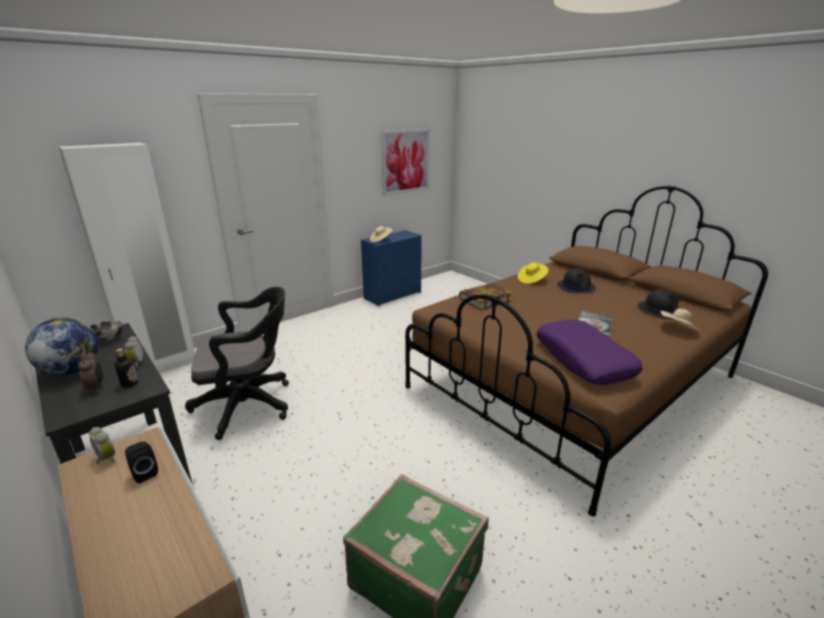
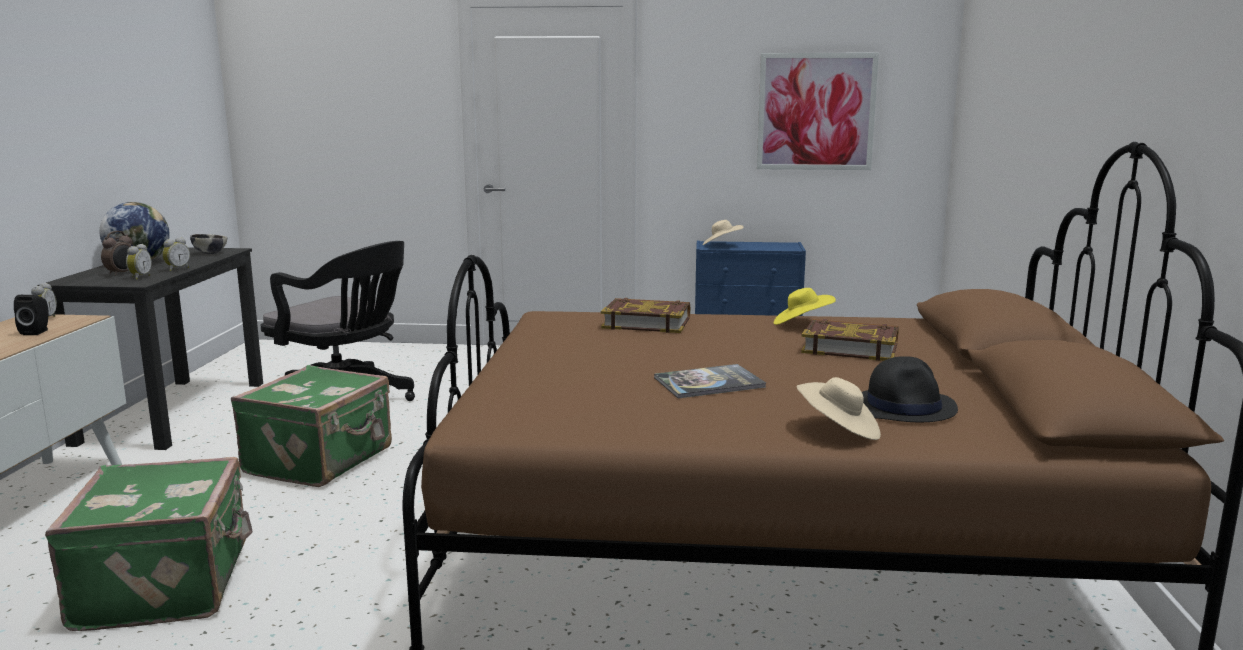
camera: 45 degrees right, 10 degrees down
white wardrobe [59,143,195,373] -> none
bottle [115,348,138,388] -> alarm clock [126,244,152,280]
purple pillow [537,320,643,385] -> none
black hat [557,269,596,293] -> book [801,319,899,361]
none -> green suitcase [231,365,392,487]

